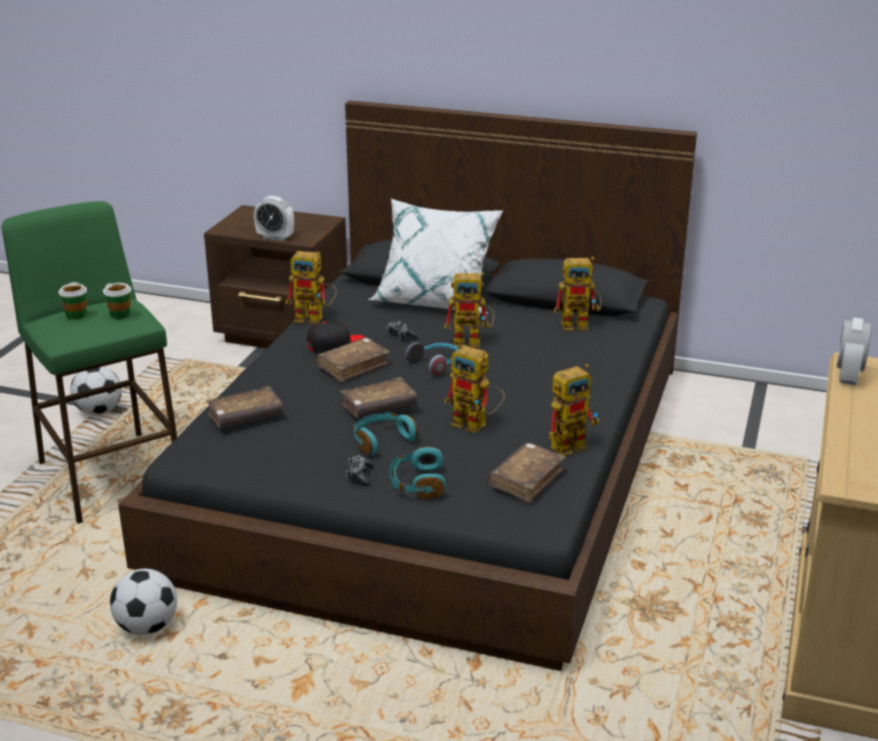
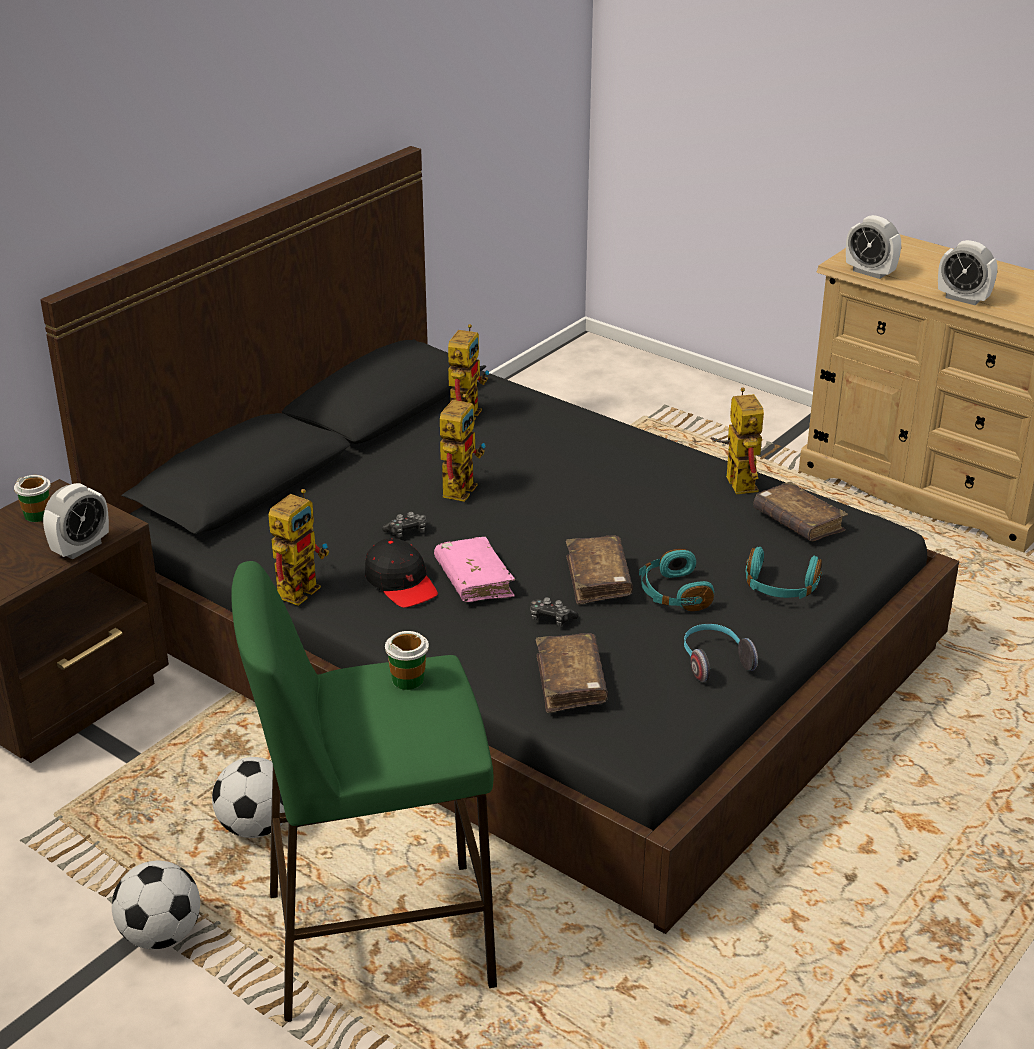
camera: 70 degrees left, 5 degrees up
cup [58,282,87,320] -> cup moved to [14,475,51,522]
football [110,569,177,635] -> football moved to [212,757,285,838]
black cap [307,320,365,354] -> black cap turned 150 degrees clockwise [365,538,438,608]
brown book [317,337,390,383] -> pink book [434,537,515,602]
game controller [346,455,374,486] -> game controller moved to [530,597,578,626]
white pillow [368,199,503,314] -> none
headphones [405,342,459,377] -> headphones moved to [684,624,758,682]
toy robot [445,345,505,433] -> none
none -> alarm clock [938,240,997,305]

